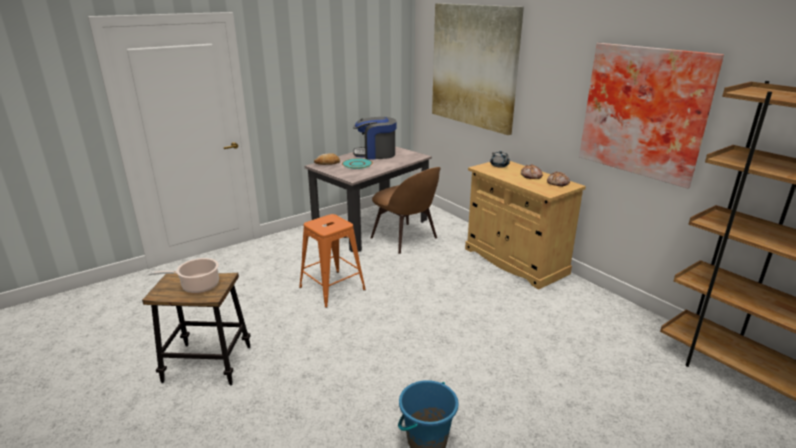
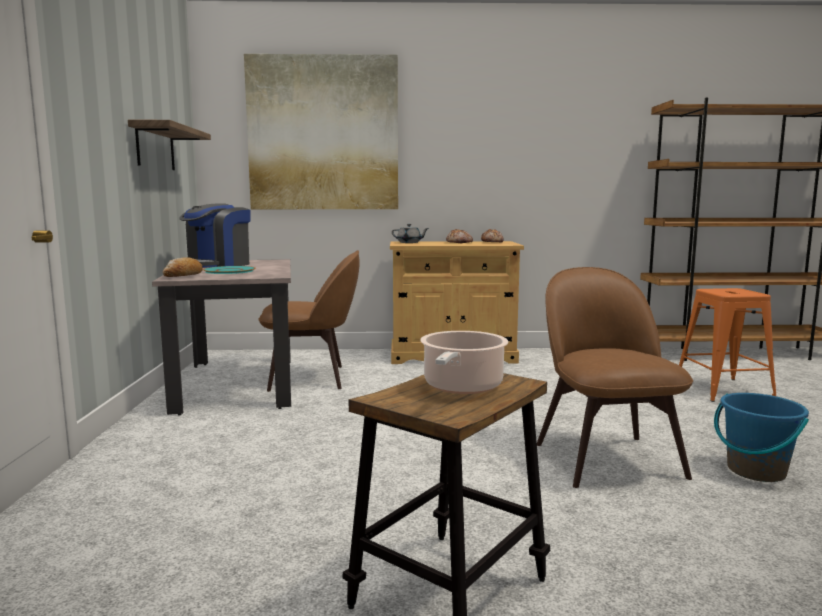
camera: 55 degrees left, 15 degrees down
orange stool [299,214,366,308] -> orange stool moved to [679,288,776,402]
picture [579,43,724,188] -> none
none -> shelf [128,120,211,170]
none -> brown chair [537,267,693,488]

